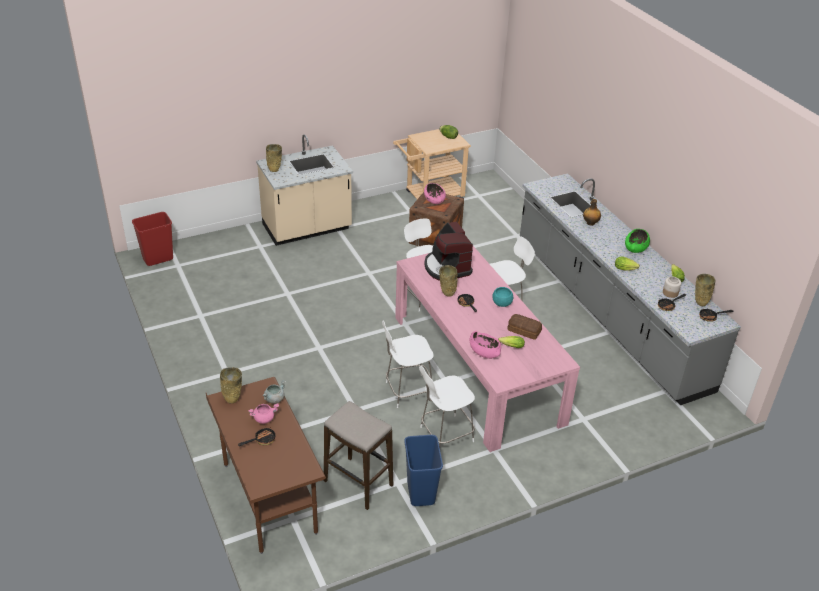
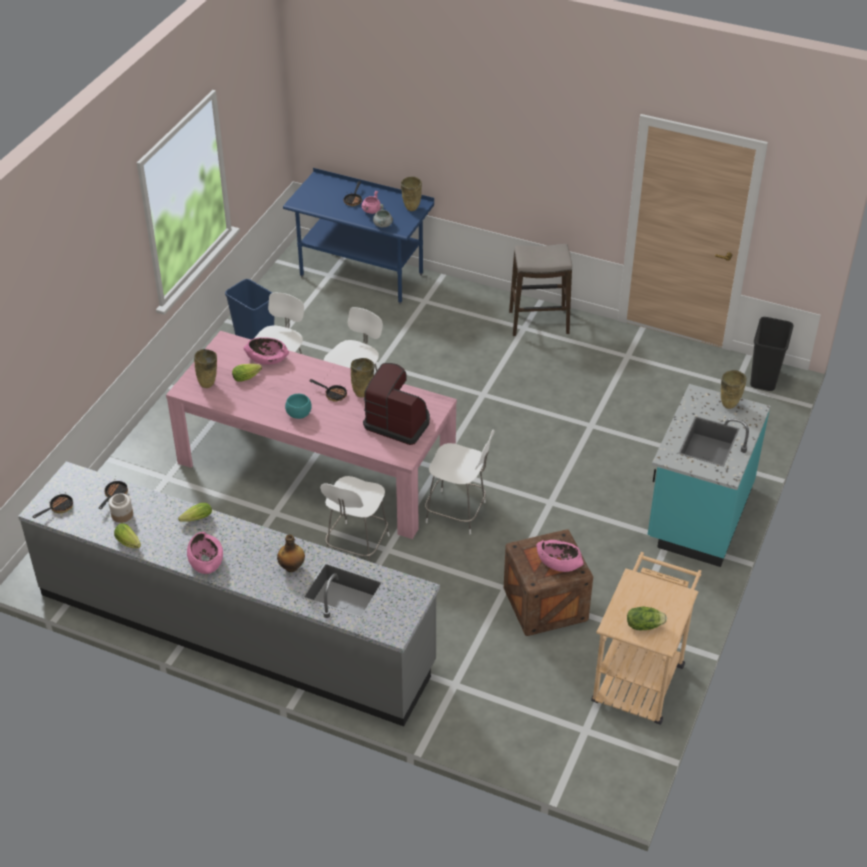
camera: 140 degrees right, 5 degrees up
red trash can [132,212,173,266] -> black trash can [750,317,794,391]
brown desk [206,377,326,554] -> blue desk [283,168,434,304]
beige counter [256,134,353,246] -> turquoise counter [648,384,771,567]
stool [323,401,393,510] -> stool moved to [509,244,572,336]
bread [507,314,542,340] -> none
green bowl [625,229,650,253] -> pink bowl [187,532,223,574]
beige vase [695,274,715,306] -> beige vase moved to [194,349,217,388]

